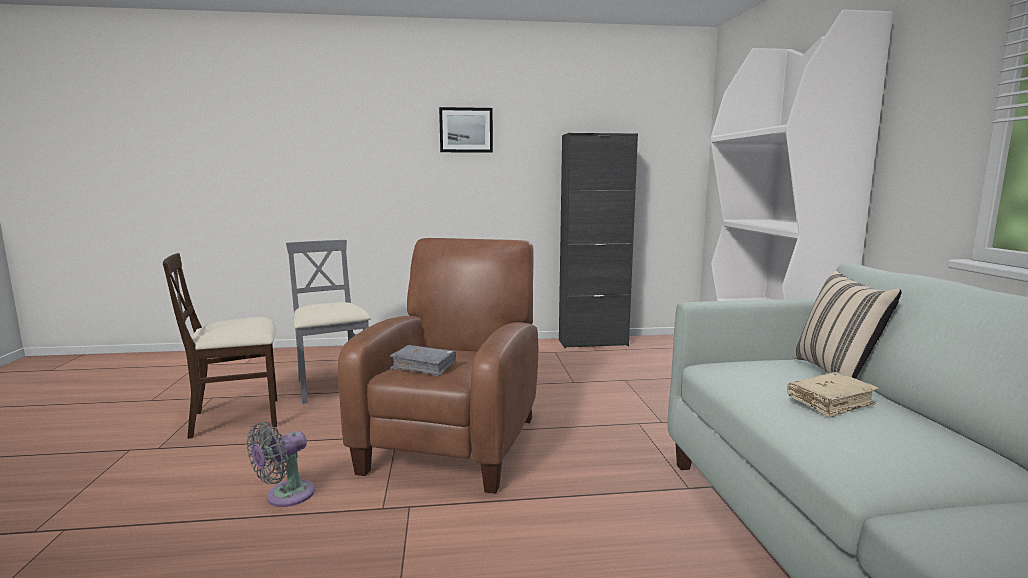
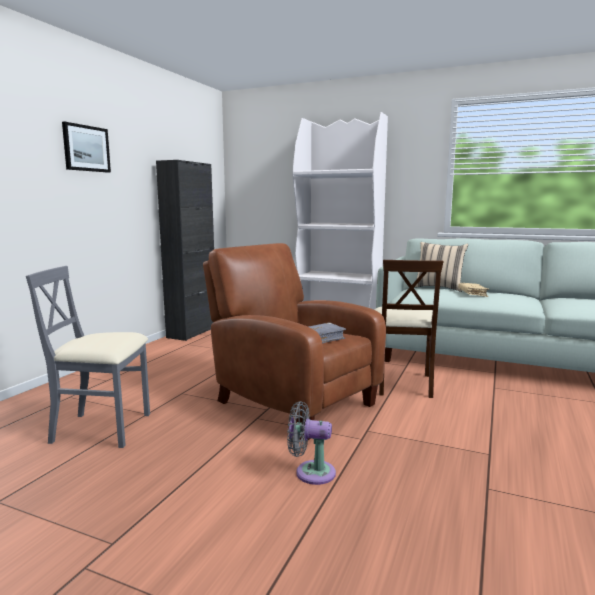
camera: 60 degrees left, 0 degrees up
beige chair [163,253,277,439] -> beige chair moved to [375,260,443,398]
grey fan [247,422,315,507] -> grey fan turned 120 degrees clockwise [287,401,336,485]

